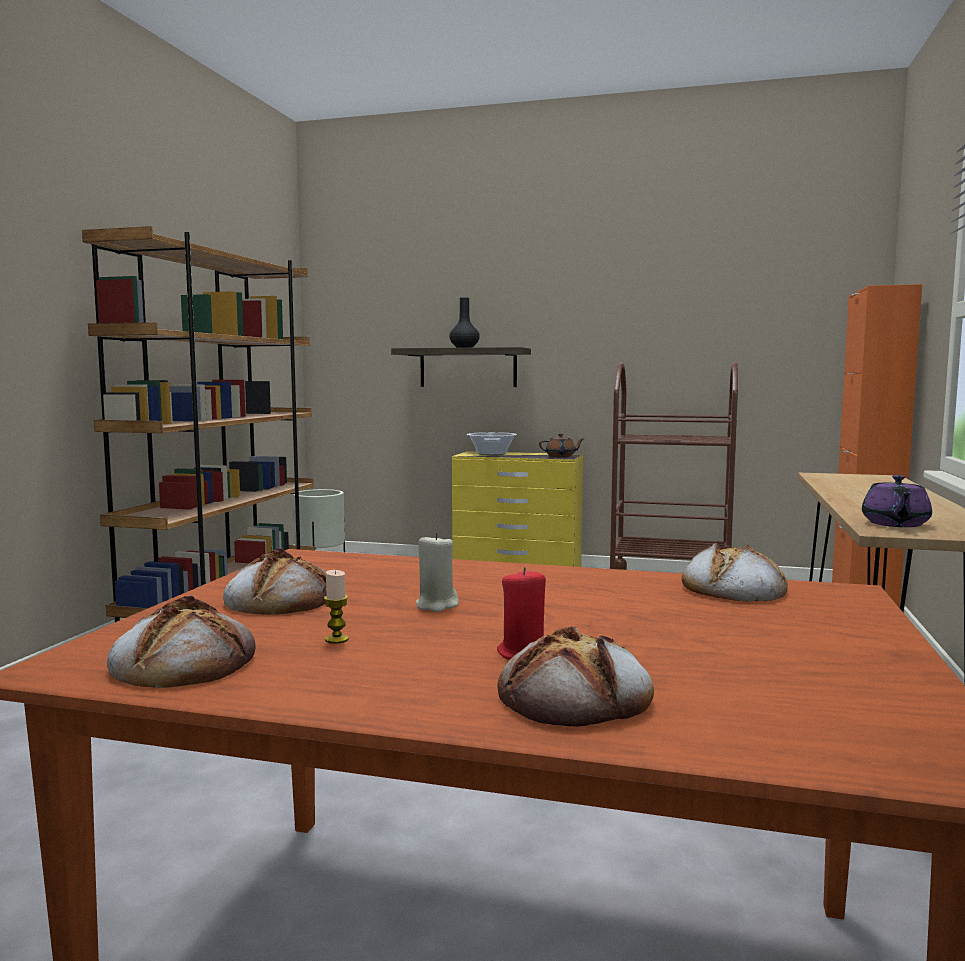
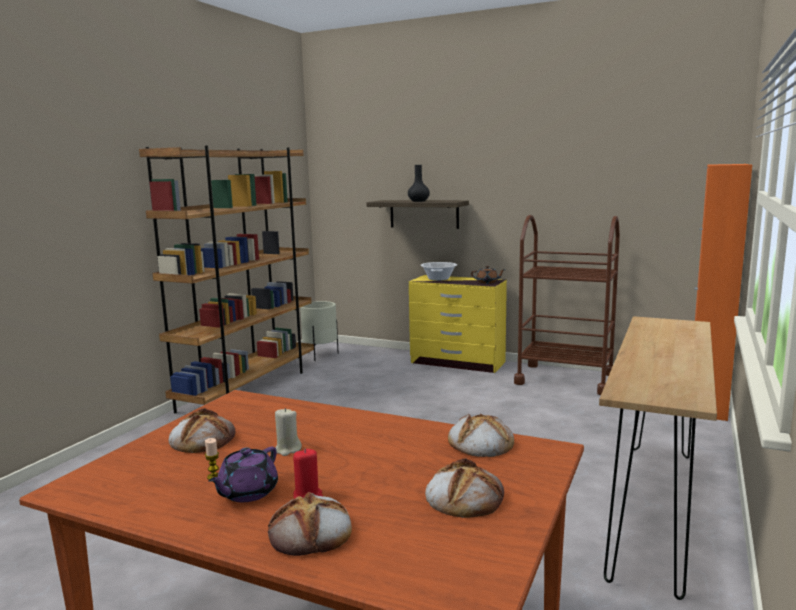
camera: 10 degrees right, 5 degrees up
bread [107,595,256,688] -> bread moved to [425,458,504,518]
purple teapot [862,475,932,527] -> purple teapot moved to [208,447,278,502]

